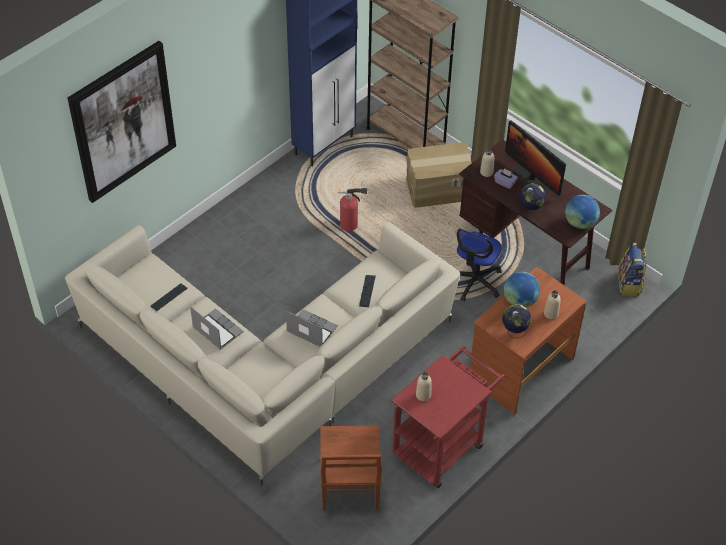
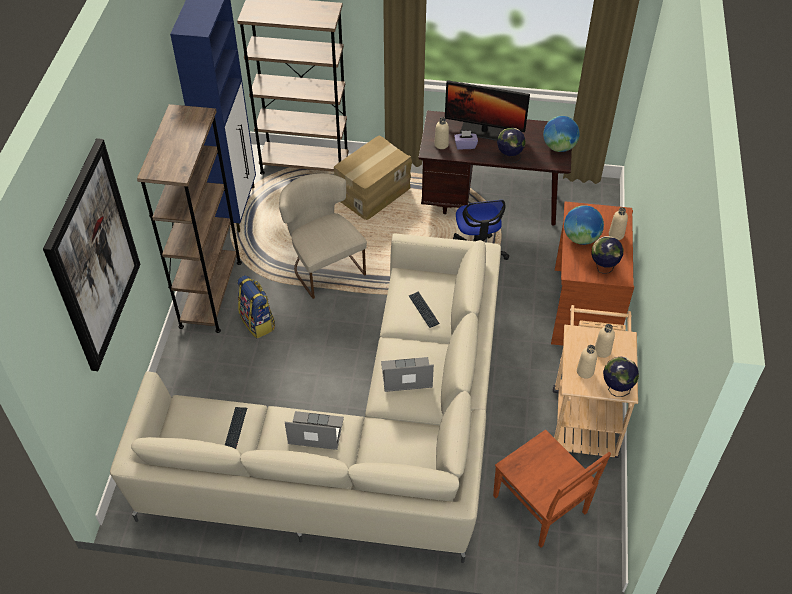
camera: 35 degrees left, 0 degrees up
fire extinguisher [338,187,368,231] -> beige chair [279,173,367,299]
red cart [391,345,505,488] -> beige cart [553,305,638,458]
backpack [618,242,647,296] -> backpack moved to [237,275,275,339]
none -> brown bookcase [137,104,242,333]
none -> beige bottle [595,324,615,358]
none -> globe [603,356,639,397]

